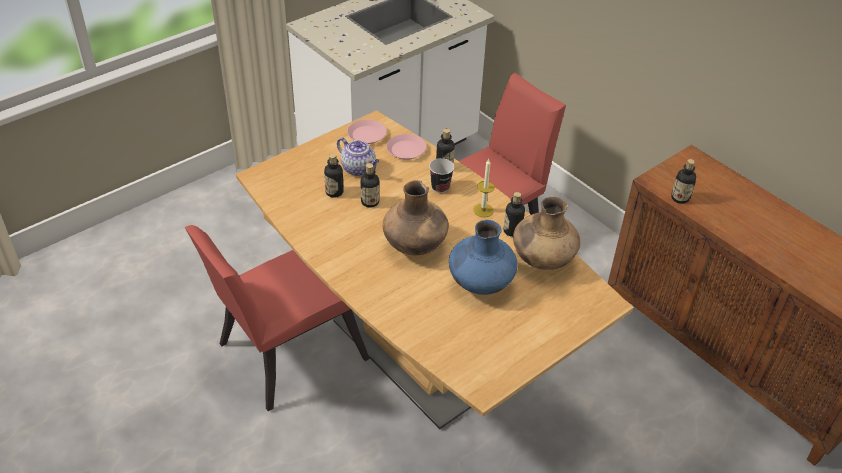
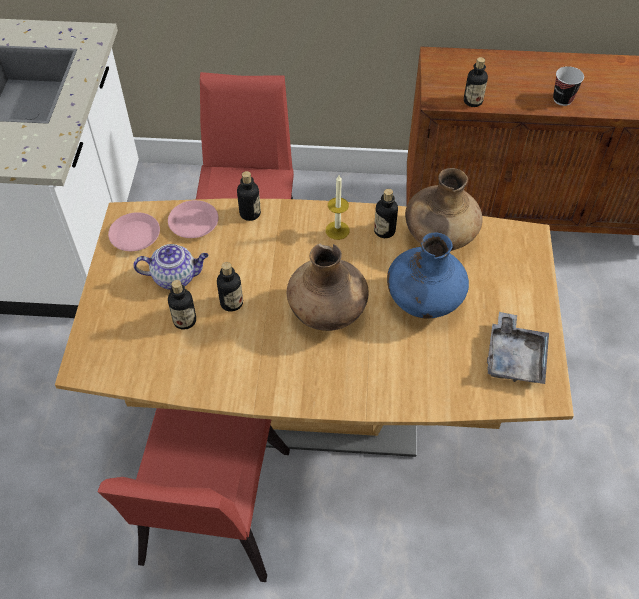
camera: 45 degrees left, 10 degrees up
cup [429,158,454,193] -> cup moved to [553,66,584,106]
none -> grey tray [487,312,549,384]

